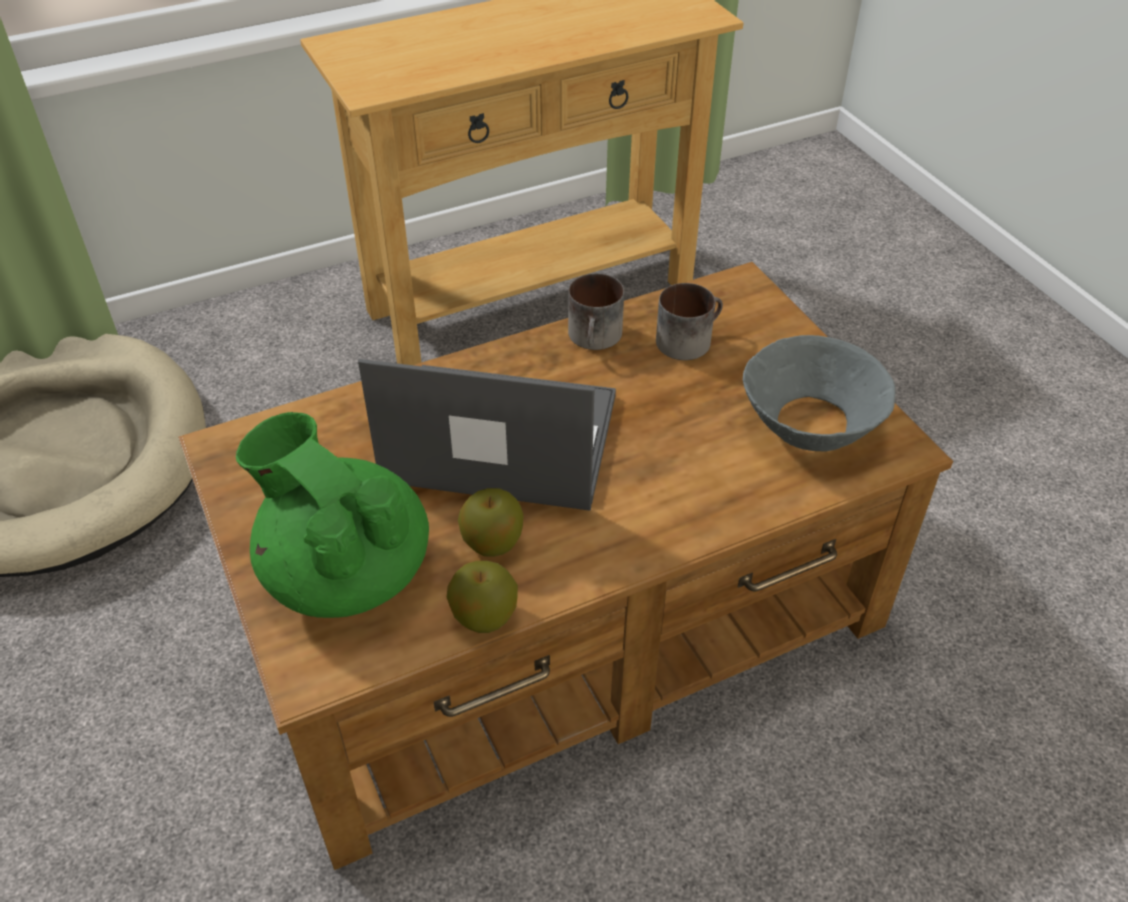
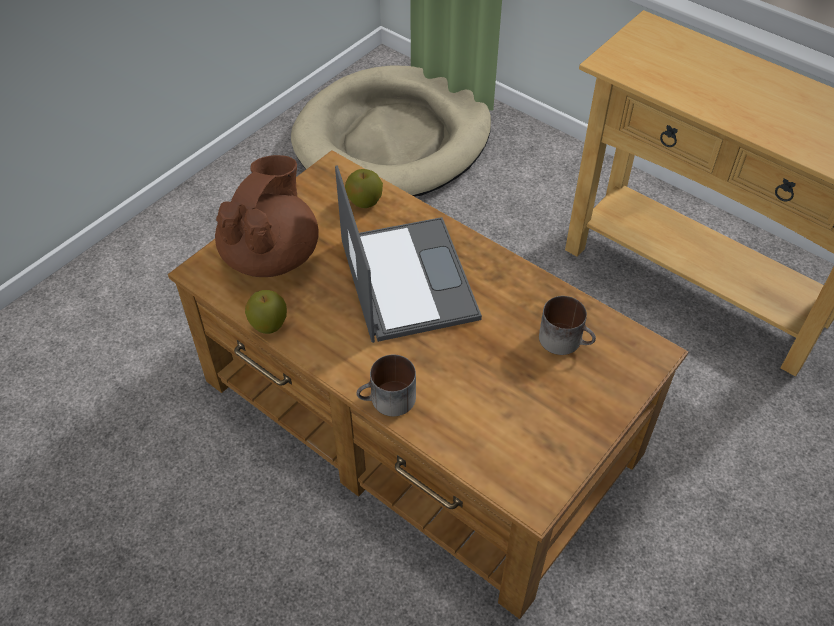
camera: 65 degrees right, 5 degrees up
green teapot [236,412,429,618] -> brown teapot [215,155,319,277]
apple [458,488,524,557] -> apple moved to [345,169,383,208]
mug [568,273,624,350] -> mug moved to [356,355,416,416]
grey bowl [743,335,896,451] -> none

